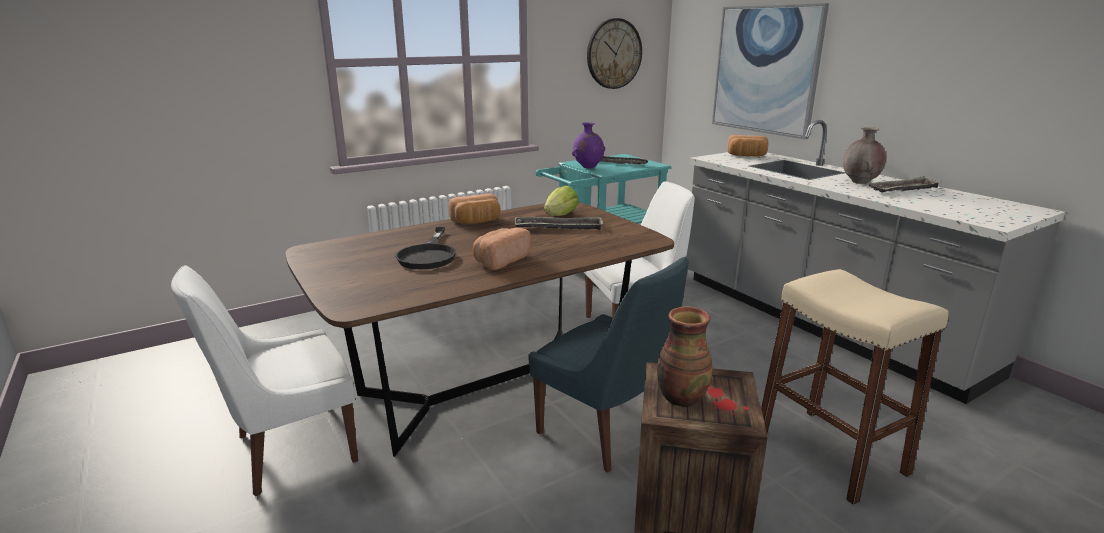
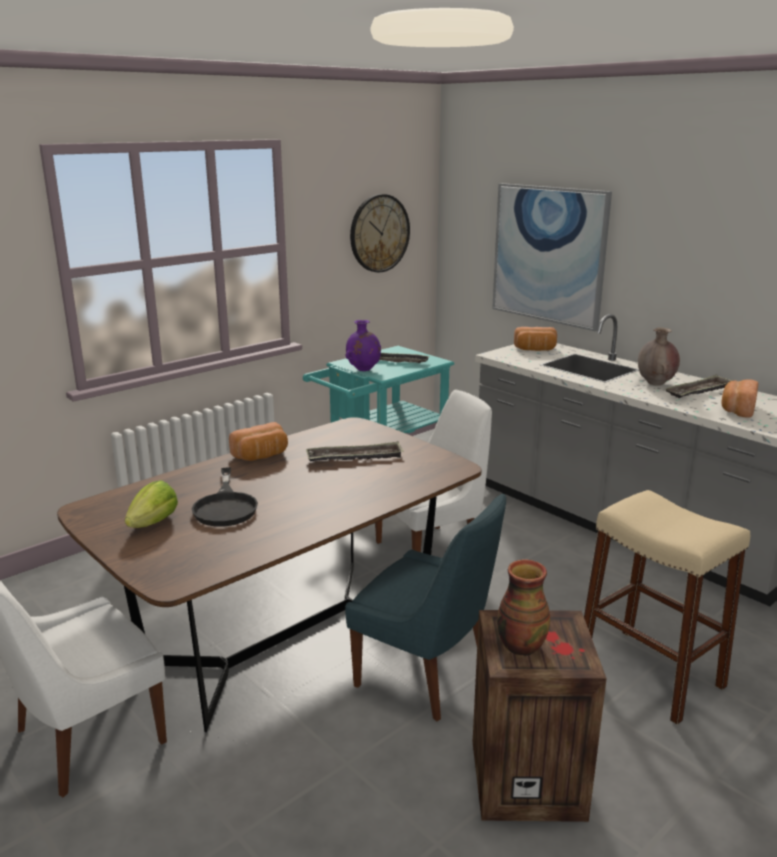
camera: 10 degrees left, 0 degrees up
bread [473,228,531,270] -> bread moved to [721,379,758,418]
lettuce [544,185,579,216] -> lettuce moved to [125,480,178,528]

